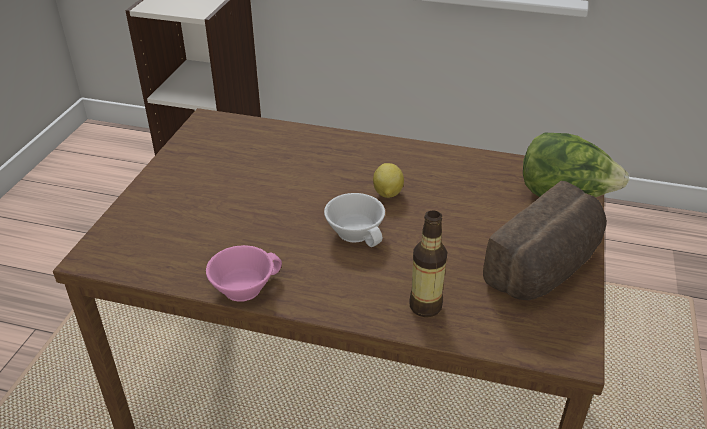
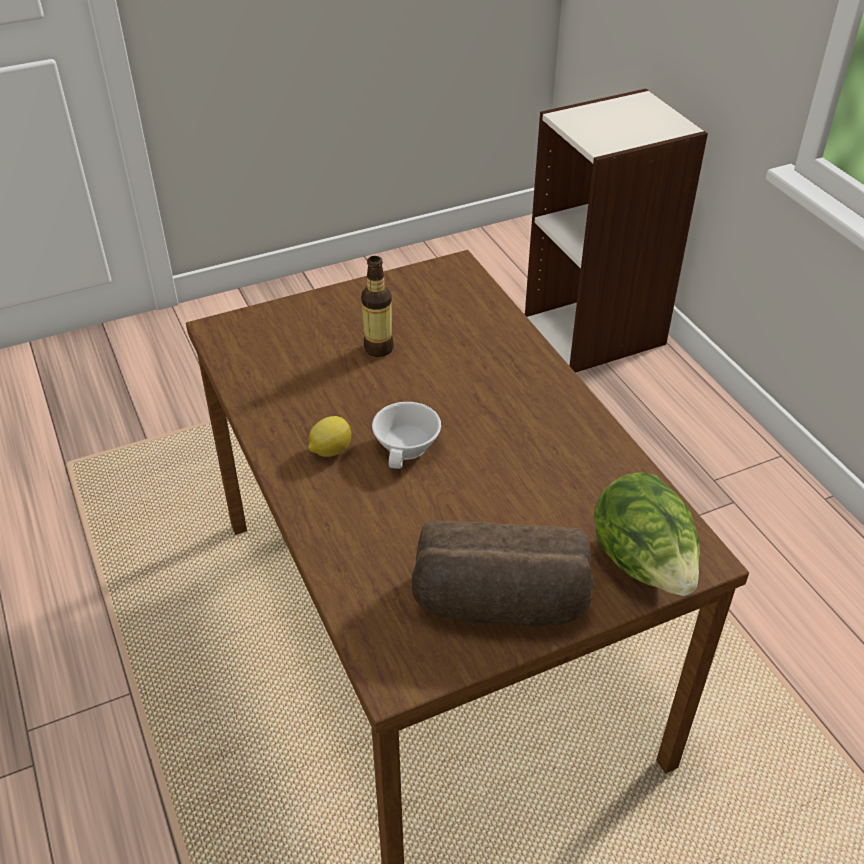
camera: 50 degrees right, 5 degrees up
pink cup [206,245,282,302] -> none
lemon [373,163,404,198] -> lemon moved to [308,416,351,457]
bottle [409,210,447,317] -> bottle moved to [361,256,394,357]

